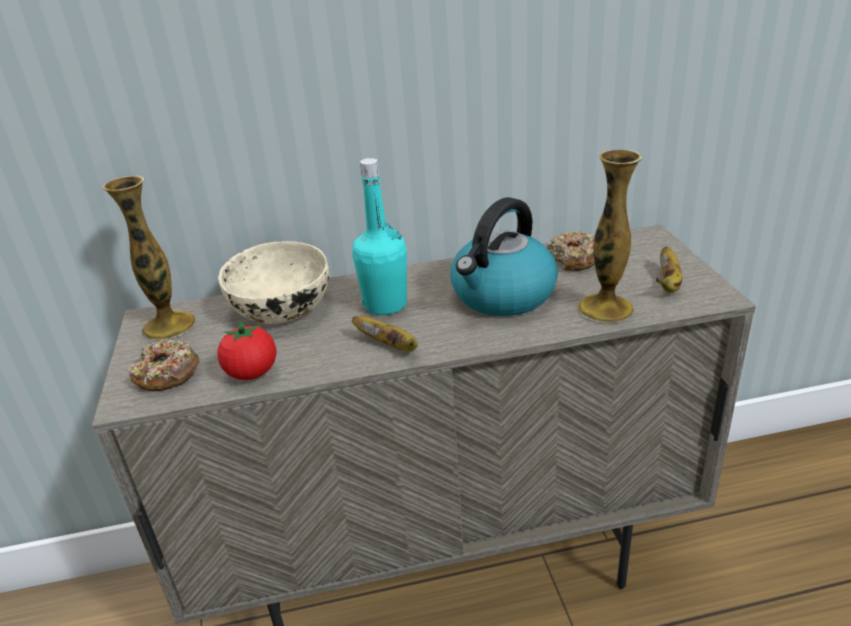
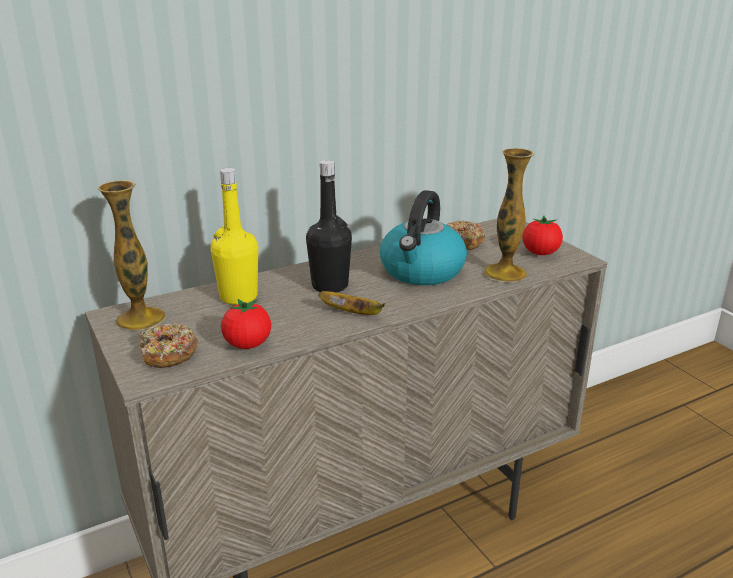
camera: 20 degrees left, 5 degrees down
beige bowl [218,241,329,324] -> yellow bottle [211,168,258,305]
turquoise bottle [352,158,407,315] -> black bottle [306,160,352,293]
banana [656,246,682,292] -> tomato [522,216,563,255]

